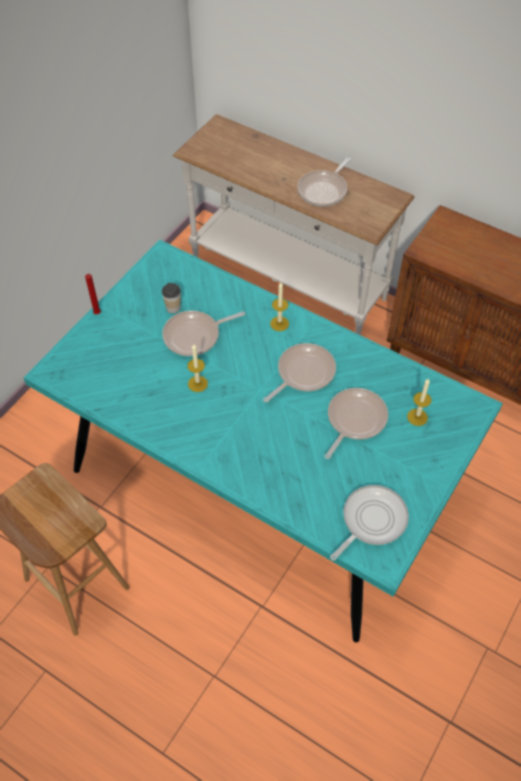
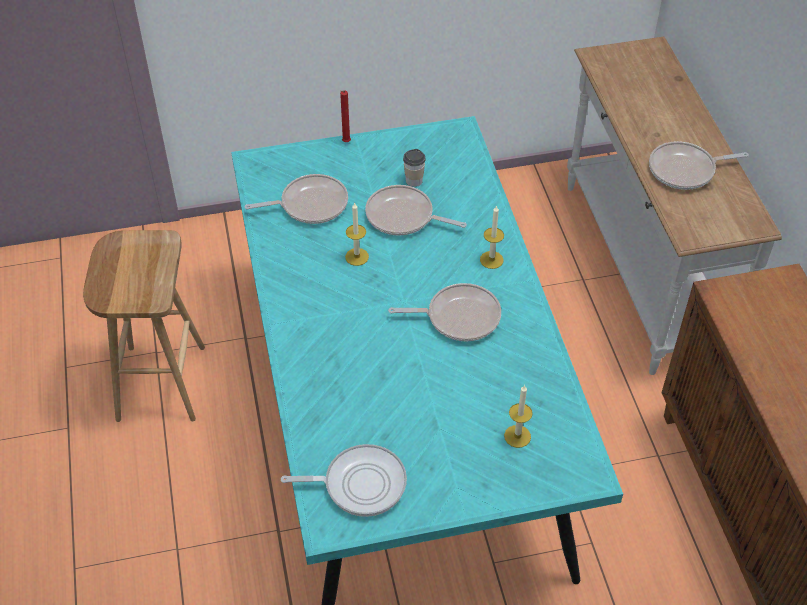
camera: 45 degrees right, 5 degrees down
frying pan [325,388,388,459] -> frying pan moved to [245,174,348,224]

